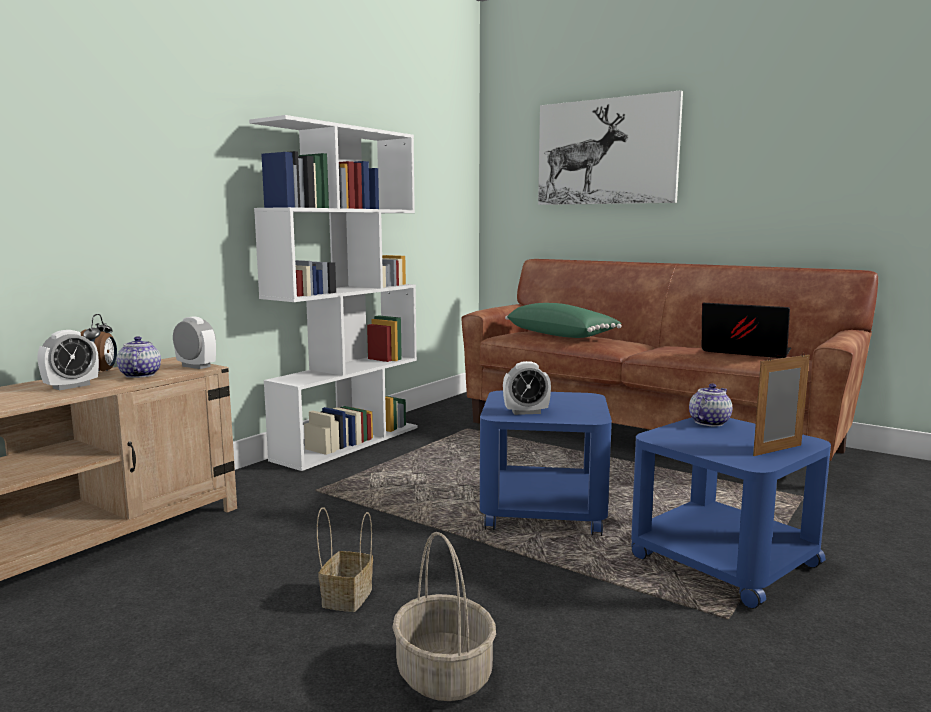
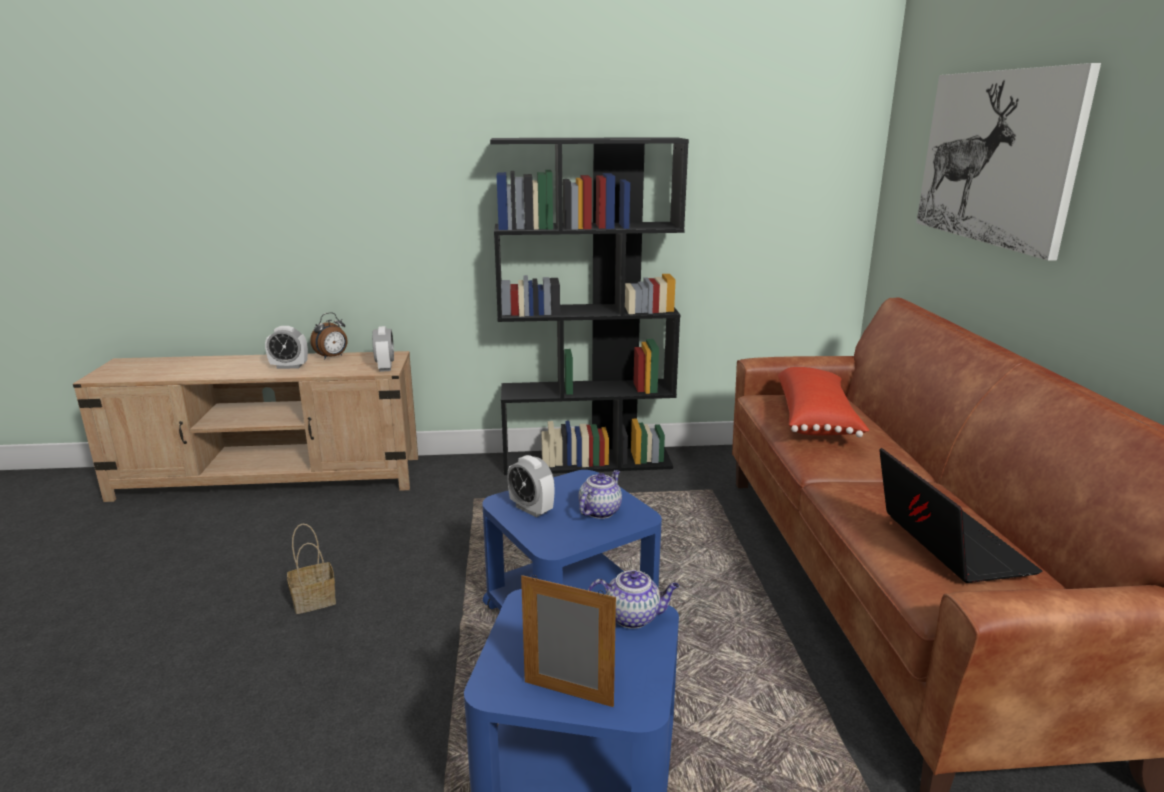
camera: 50 degrees right, 10 degrees up
teapot [117,336,161,378] -> teapot moved to [578,470,622,519]
white bookcase [249,115,418,471] -> black bookcase [490,137,689,475]
basket [392,532,496,701] -> none
green pillow [505,303,622,338] -> red pillow [778,367,869,437]

